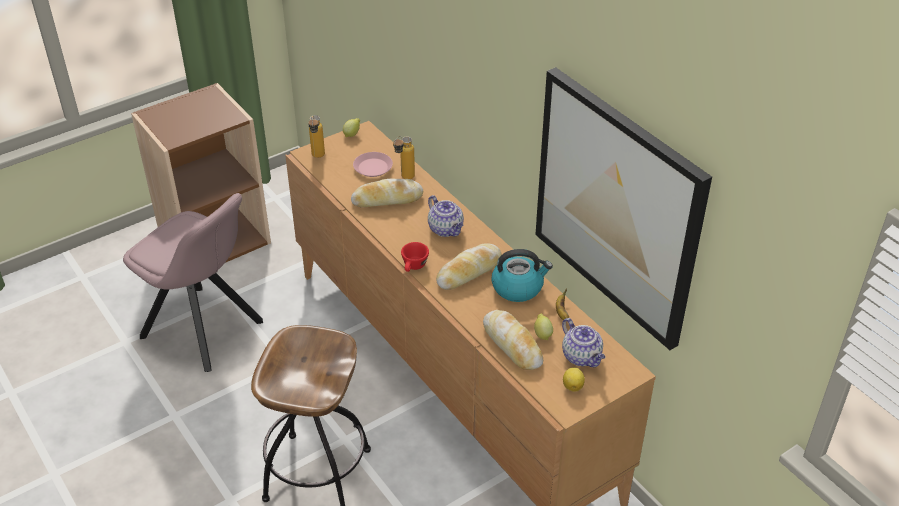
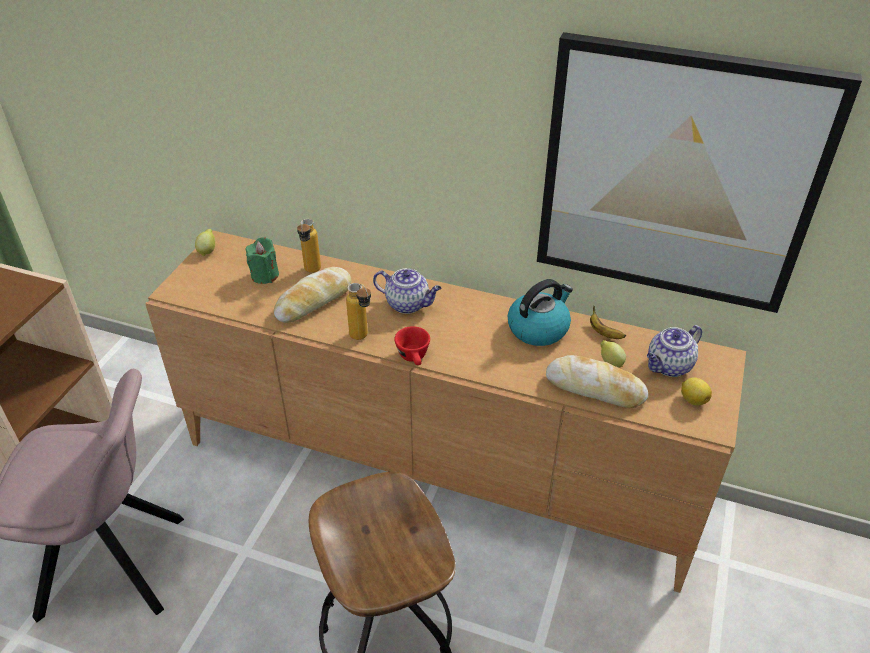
camera: 35 degrees left, 0 degrees up
bottle [308,115,325,158] -> bottle moved to [346,283,371,340]
pink plate [353,152,393,177] -> green candle [245,237,279,284]
bread [436,243,502,290] -> none
teapot [562,318,605,367] -> teapot turned 120 degrees clockwise [647,325,702,377]

